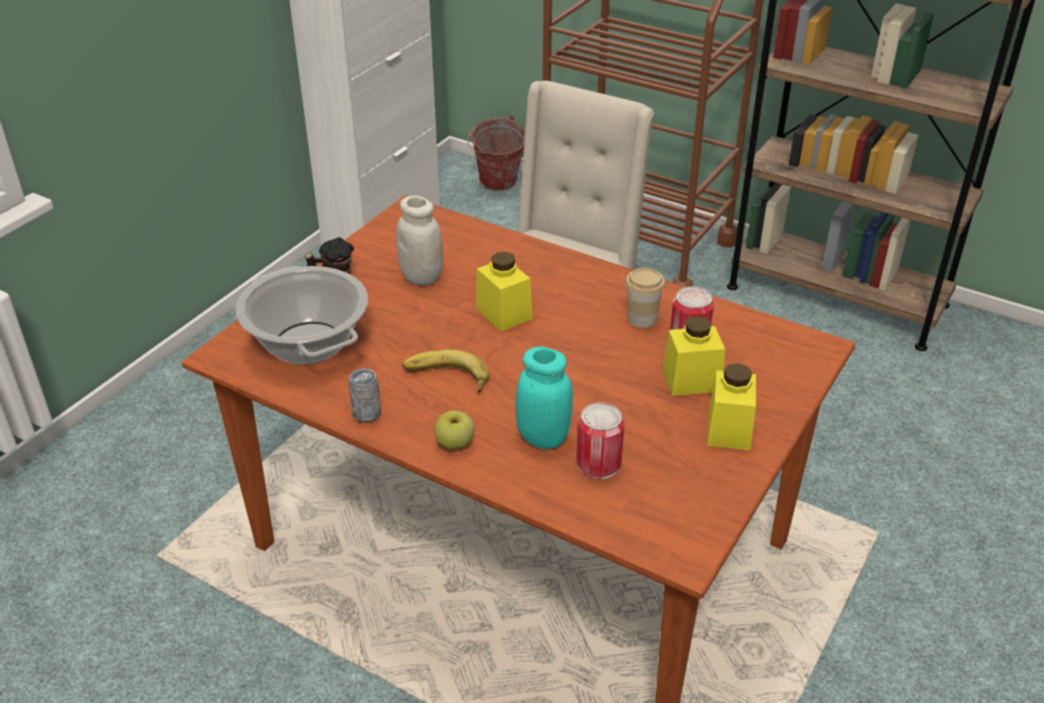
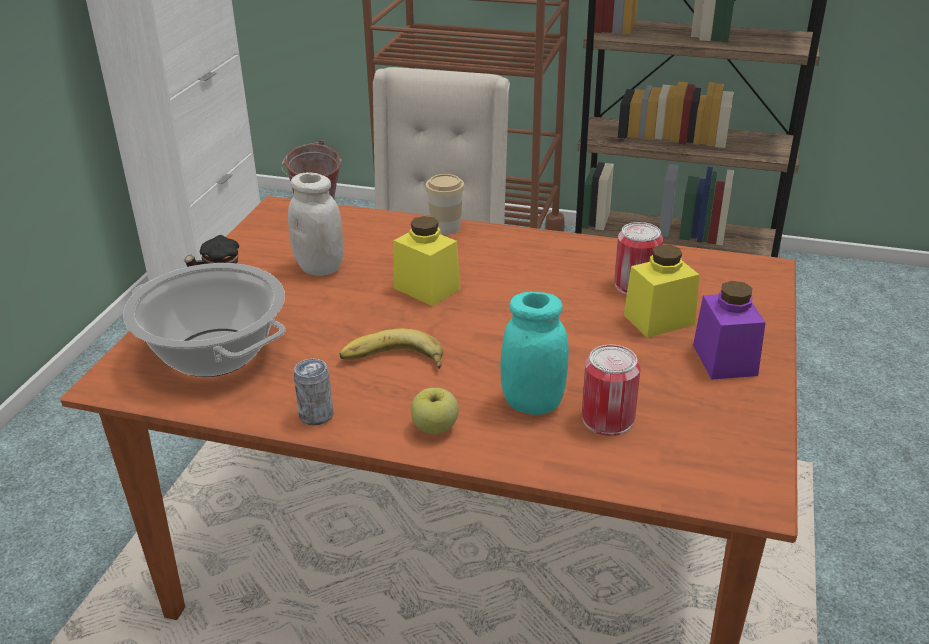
camera: 15 degrees left, 5 degrees down
cup [625,268,665,328] -> cup moved to [425,174,465,235]
yellow jar [707,363,756,450] -> purple jar [693,281,766,380]

